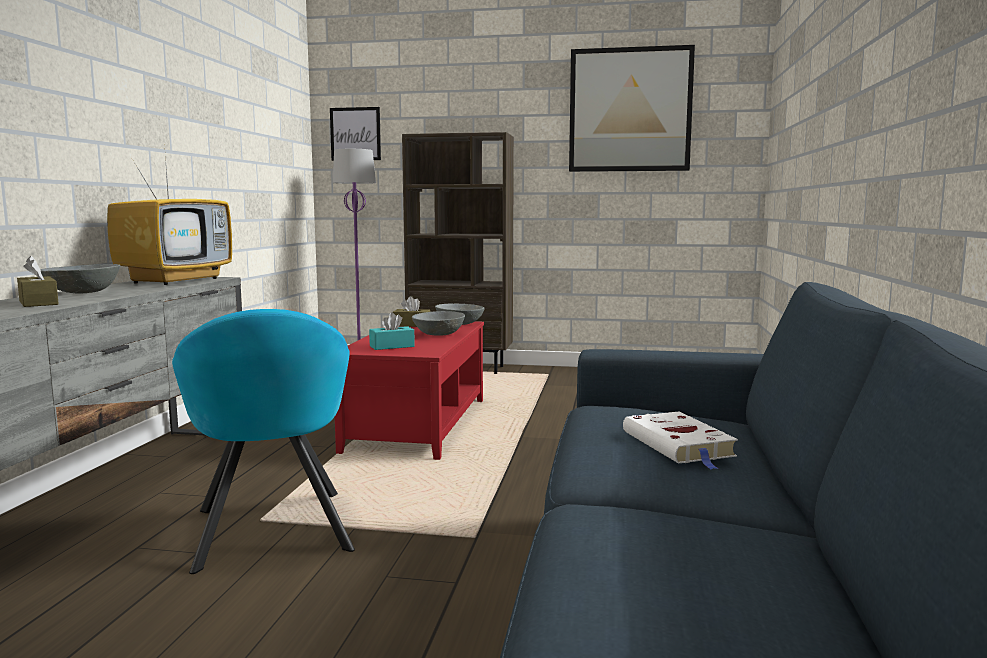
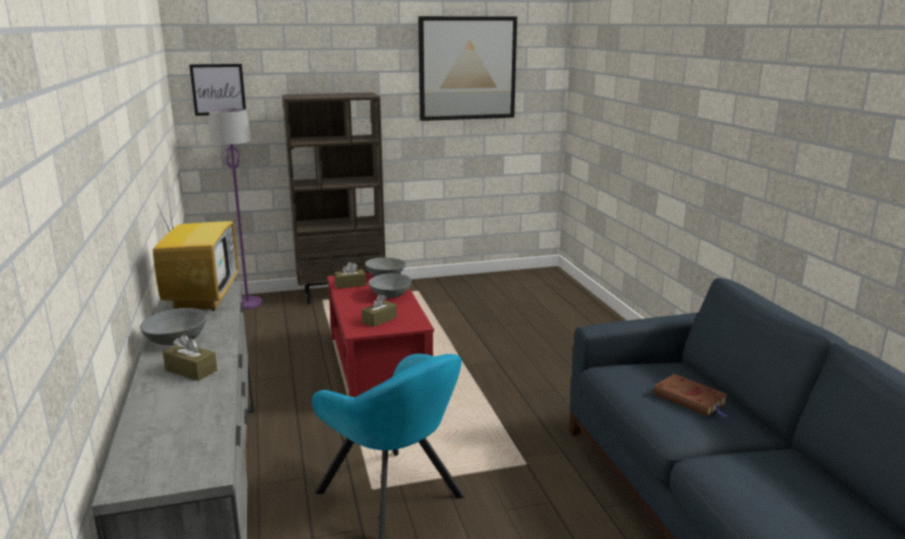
camera: 25 degrees left, 10 degrees up
turquoise tissue box [369,312,415,350] -> brown tissue box [361,294,397,327]
white book [623,412,738,469] -> brown book [653,374,728,417]

